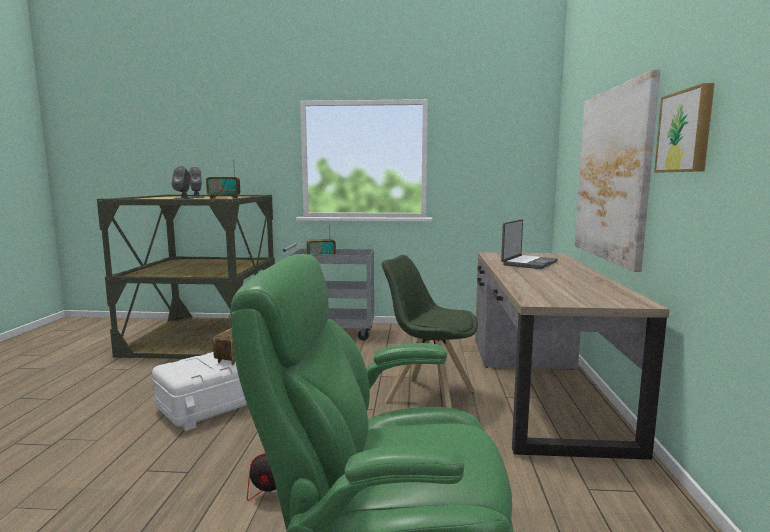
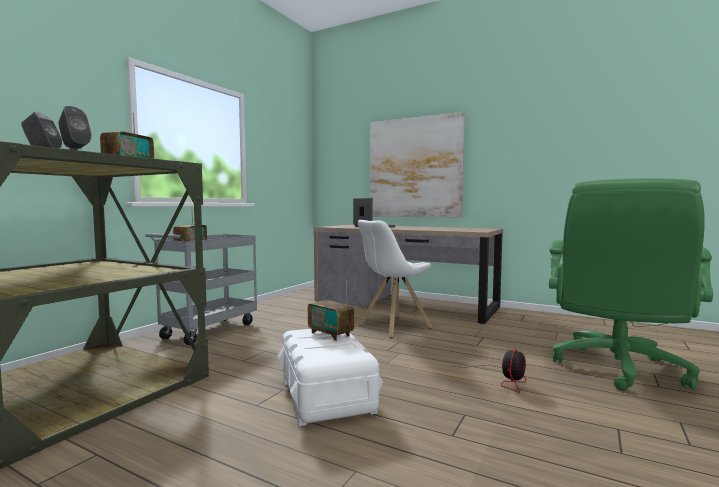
camera: 65 degrees left, 5 degrees down
green chair [382,255,478,408] -> white chair [358,220,432,338]
picture [654,83,715,172] -> none

